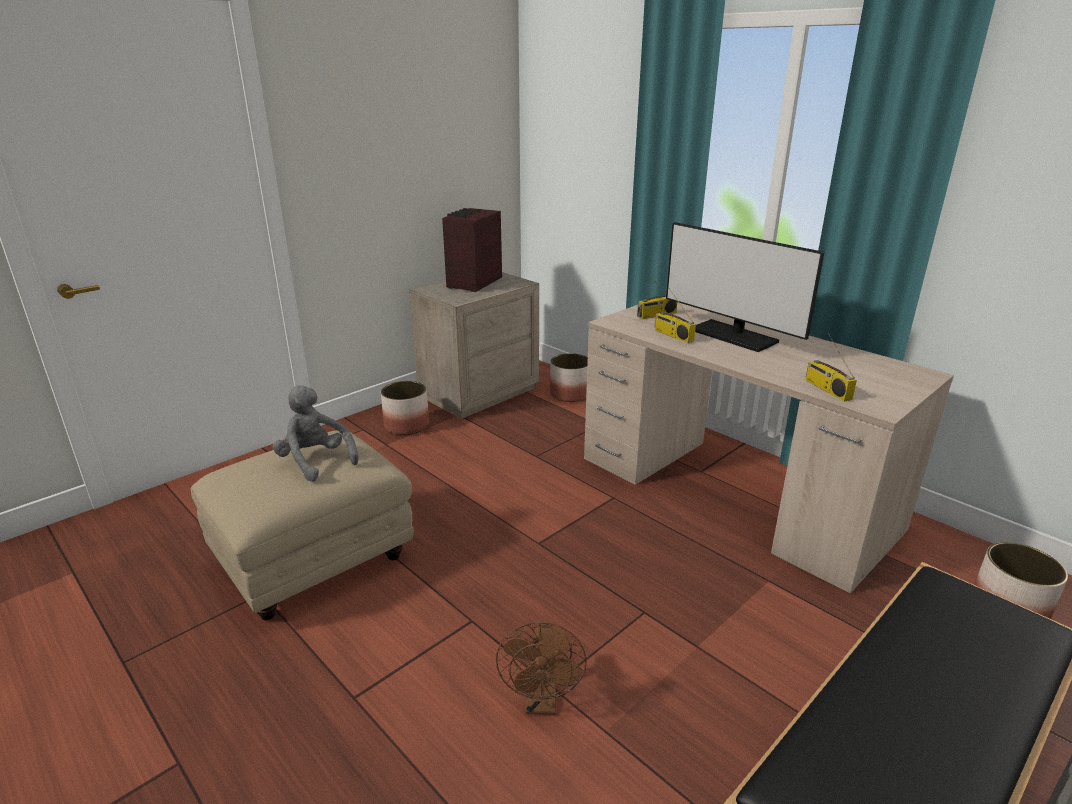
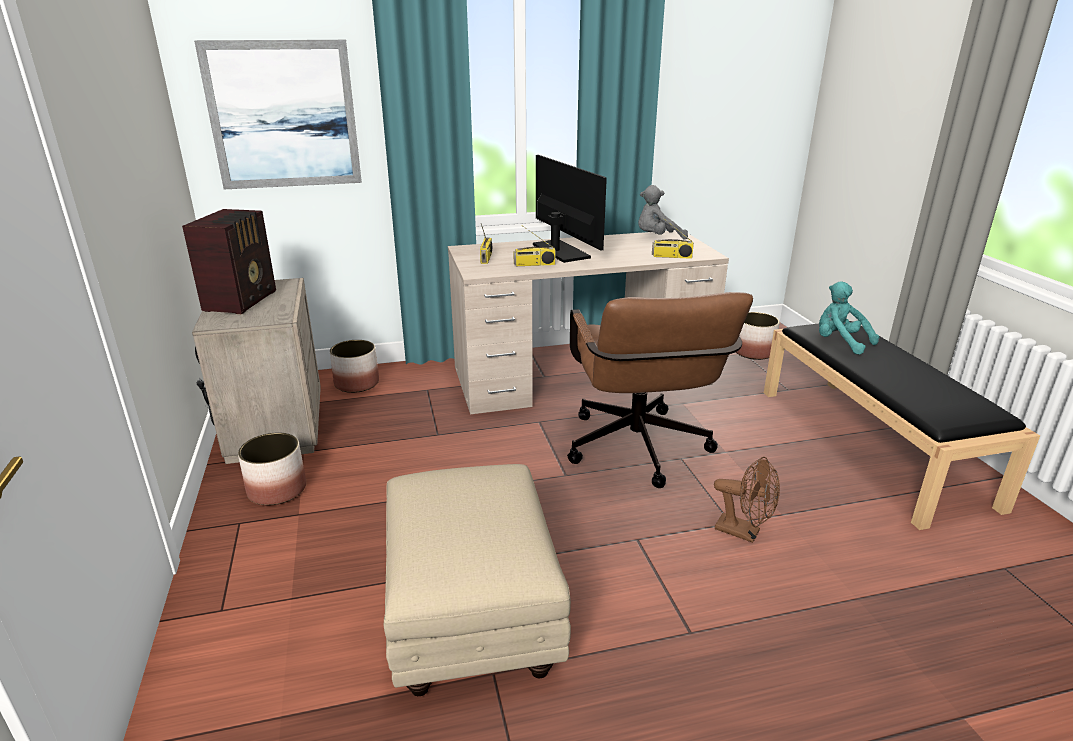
camera: 60 degrees left, 0 degrees up
grey plush toy [273,385,359,482] -> grey plush toy moved to [638,185,688,240]
radio [442,208,502,292] -> radio turned 135 degrees counterclockwise [182,209,276,314]
monitor [666,222,824,352] -> monitor turned 105 degrees counterclockwise [533,155,607,263]
none -> picture [194,40,362,189]
none -> brown office chair [567,292,753,488]
none -> turquoise plush toy [819,281,879,355]

